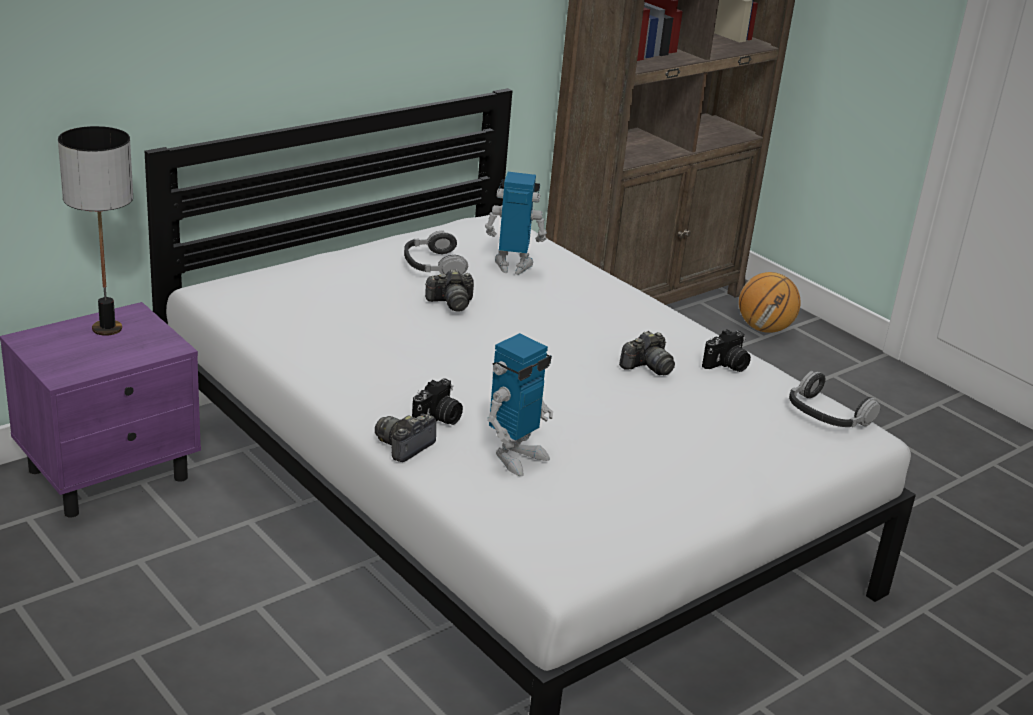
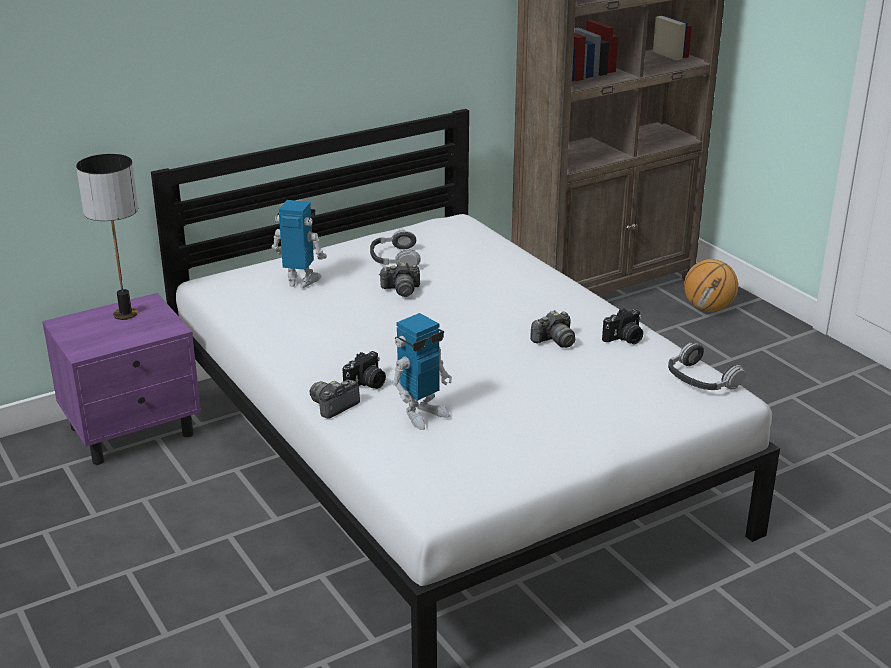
camera: 10 degrees right, 0 degrees up
toy robot [485,172,547,275] -> toy robot moved to [272,200,327,288]

